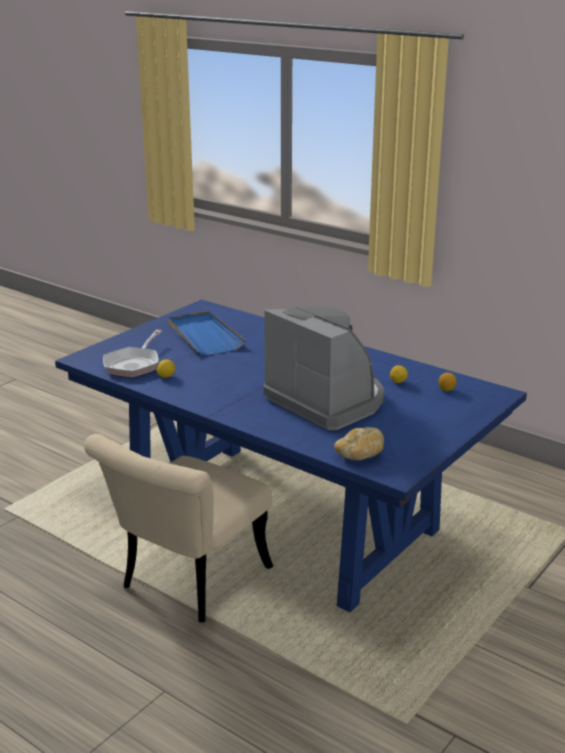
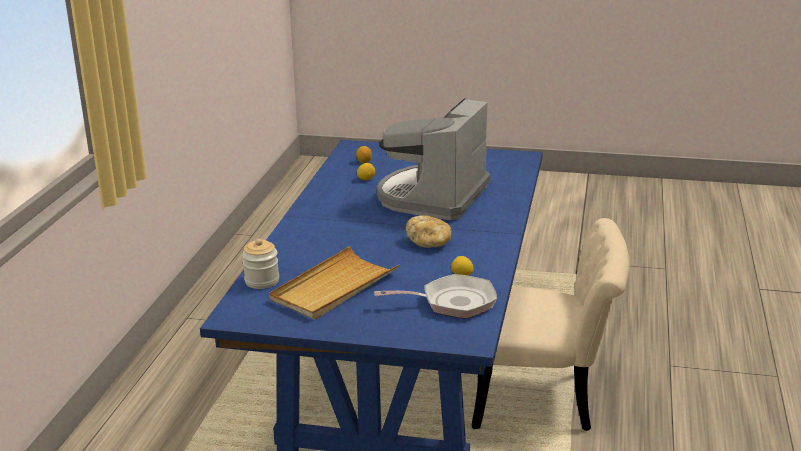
camera: 115 degrees left, 0 degrees up
blue tray [169,311,246,355] -> beige tray [269,246,400,320]
bread [334,427,384,460] -> bread moved to [406,215,451,248]
none -> jar [242,239,279,289]

